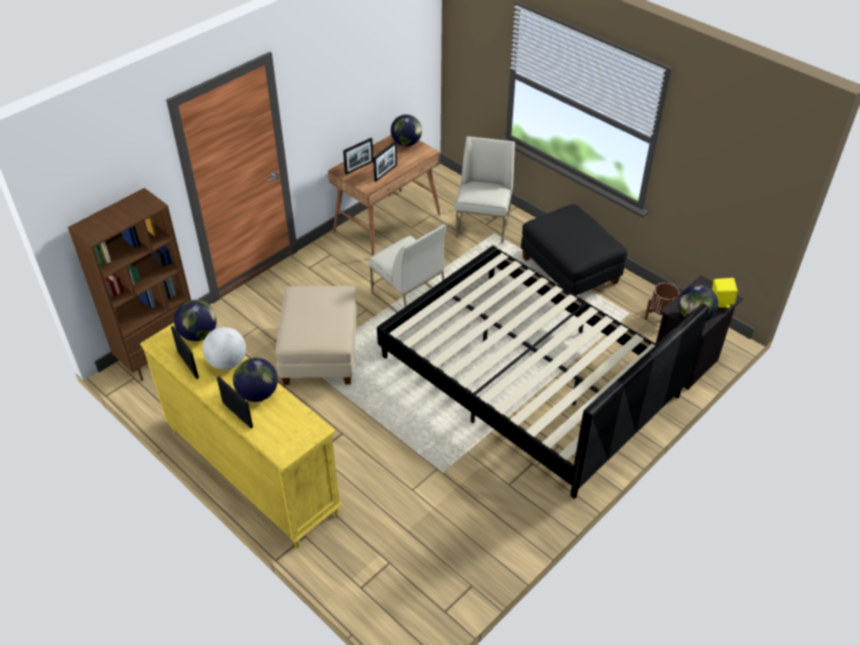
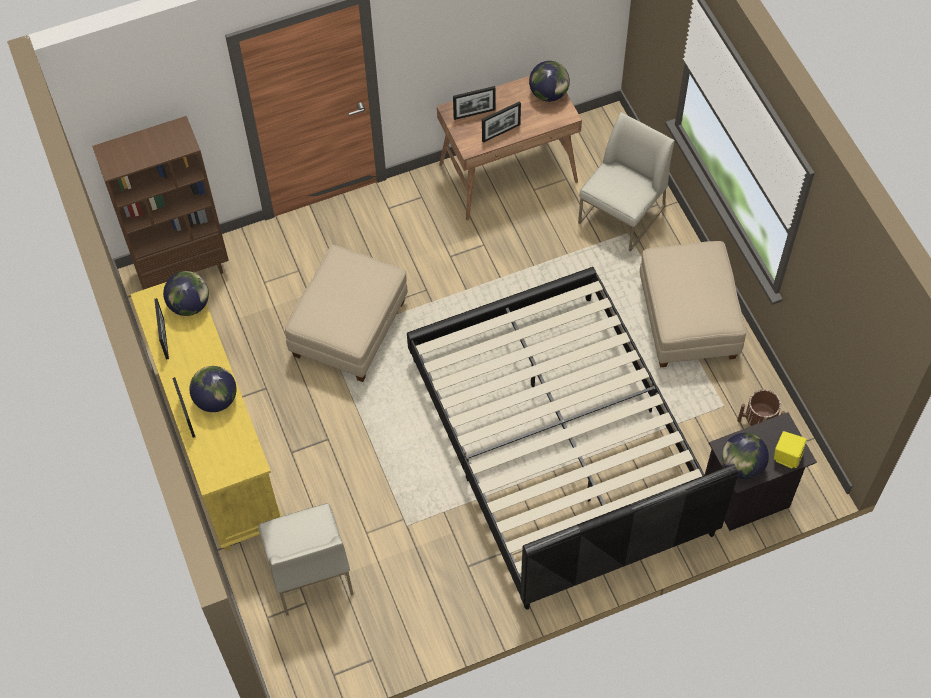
camera: 25 degrees right, 15 degrees up
globe [202,327,246,370] -> none
white chair [369,225,446,313] -> white chair moved to [258,503,354,616]
black ottoman [521,204,627,295] -> beige ottoman [640,241,747,368]

